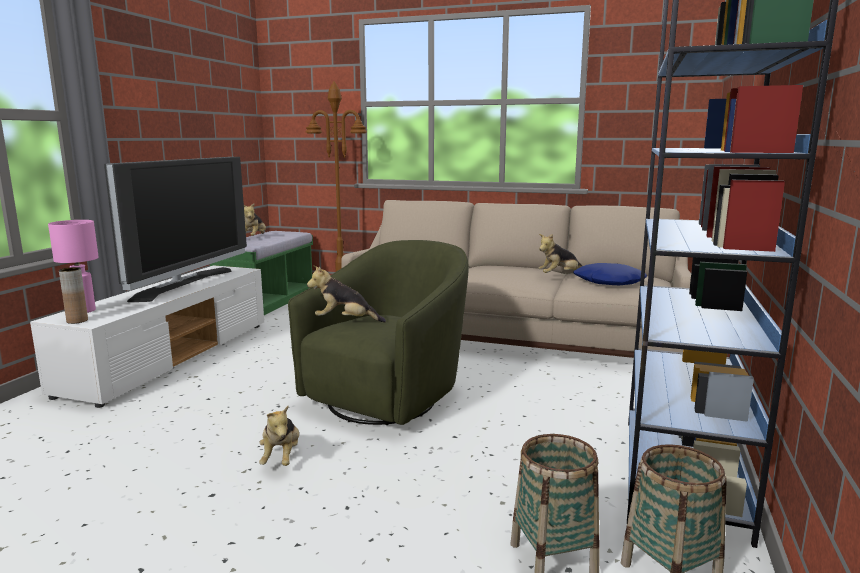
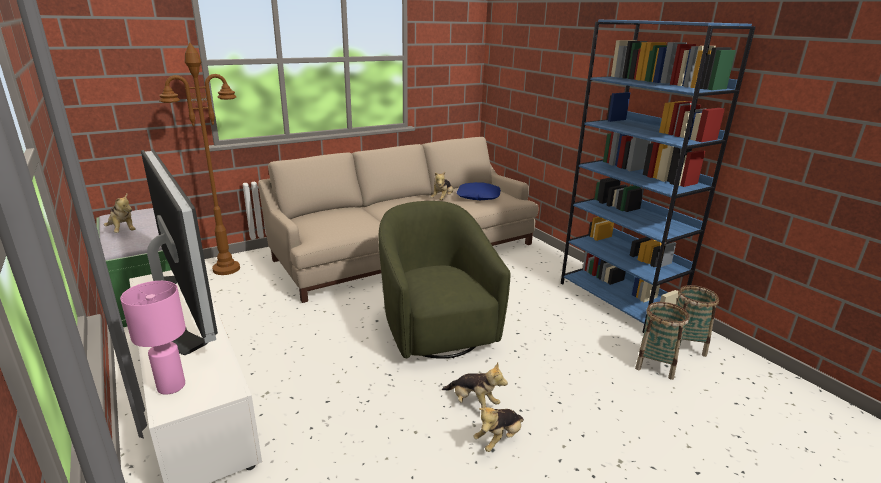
camera: 50 degrees left, 10 degrees up
brown vase [59,267,88,324] -> none
plush toy [307,265,386,323] -> plush toy moved to [473,407,524,452]

